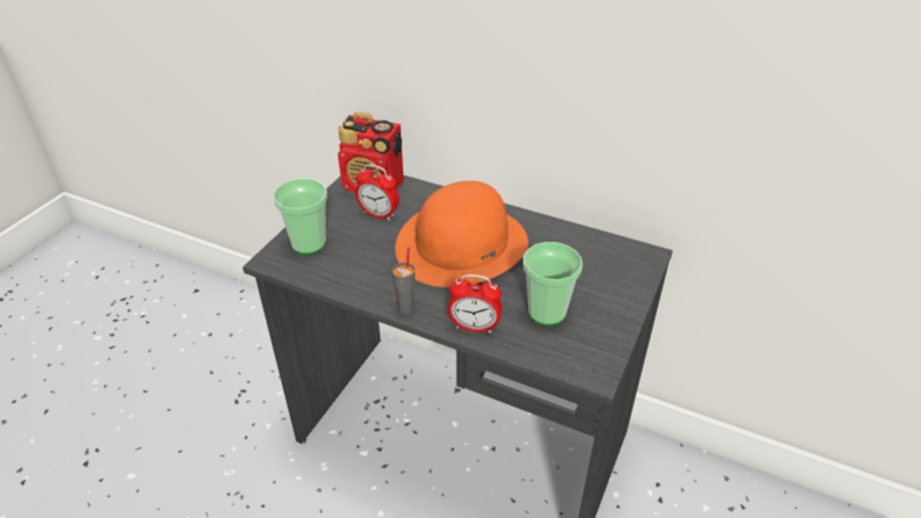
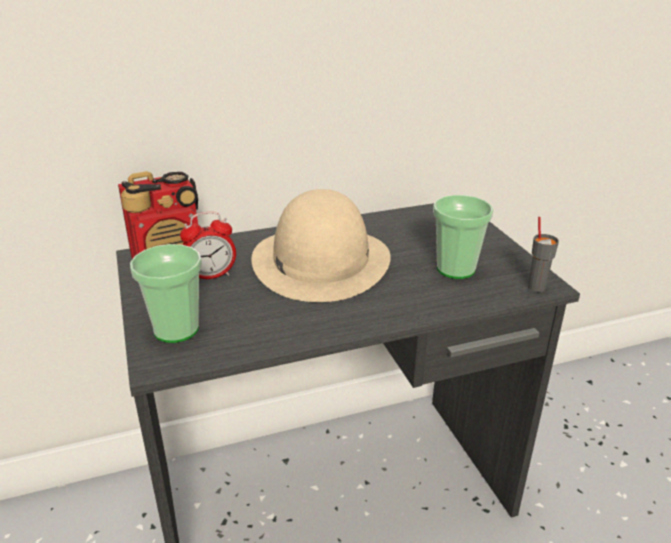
camera: 45 degrees left, 10 degrees down
grey cup [392,248,415,314] -> grey cup moved to [528,217,559,292]
orange hat [395,181,528,287] -> beige hat [251,189,391,302]
alarm clock [448,274,502,333] -> none

